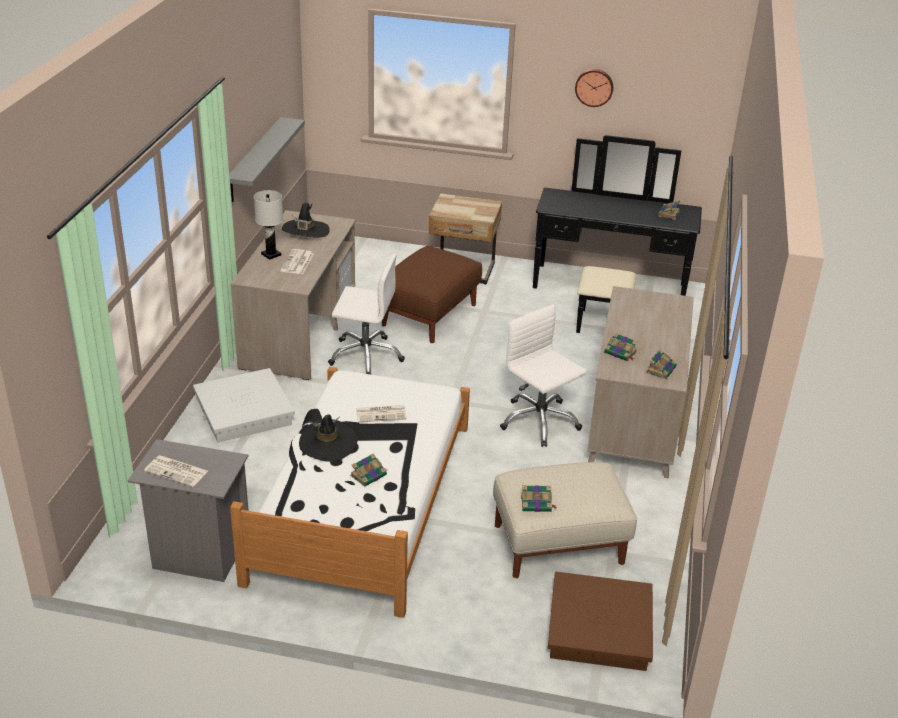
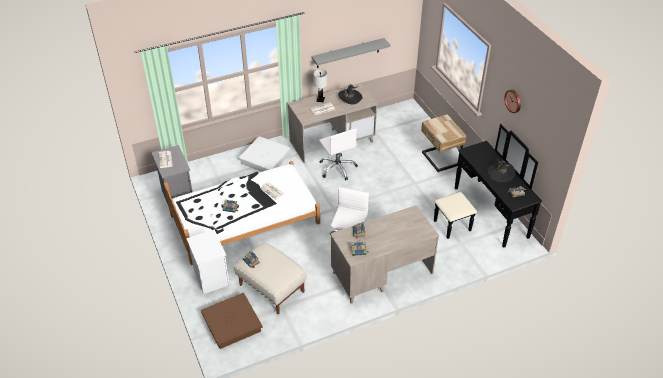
camera: 55 degrees right, 10 degrees up
black hat [299,415,357,462] -> black hat moved to [487,160,515,182]
brown ottoman [382,246,482,343] -> none
none -> white nightstand [186,229,230,294]

